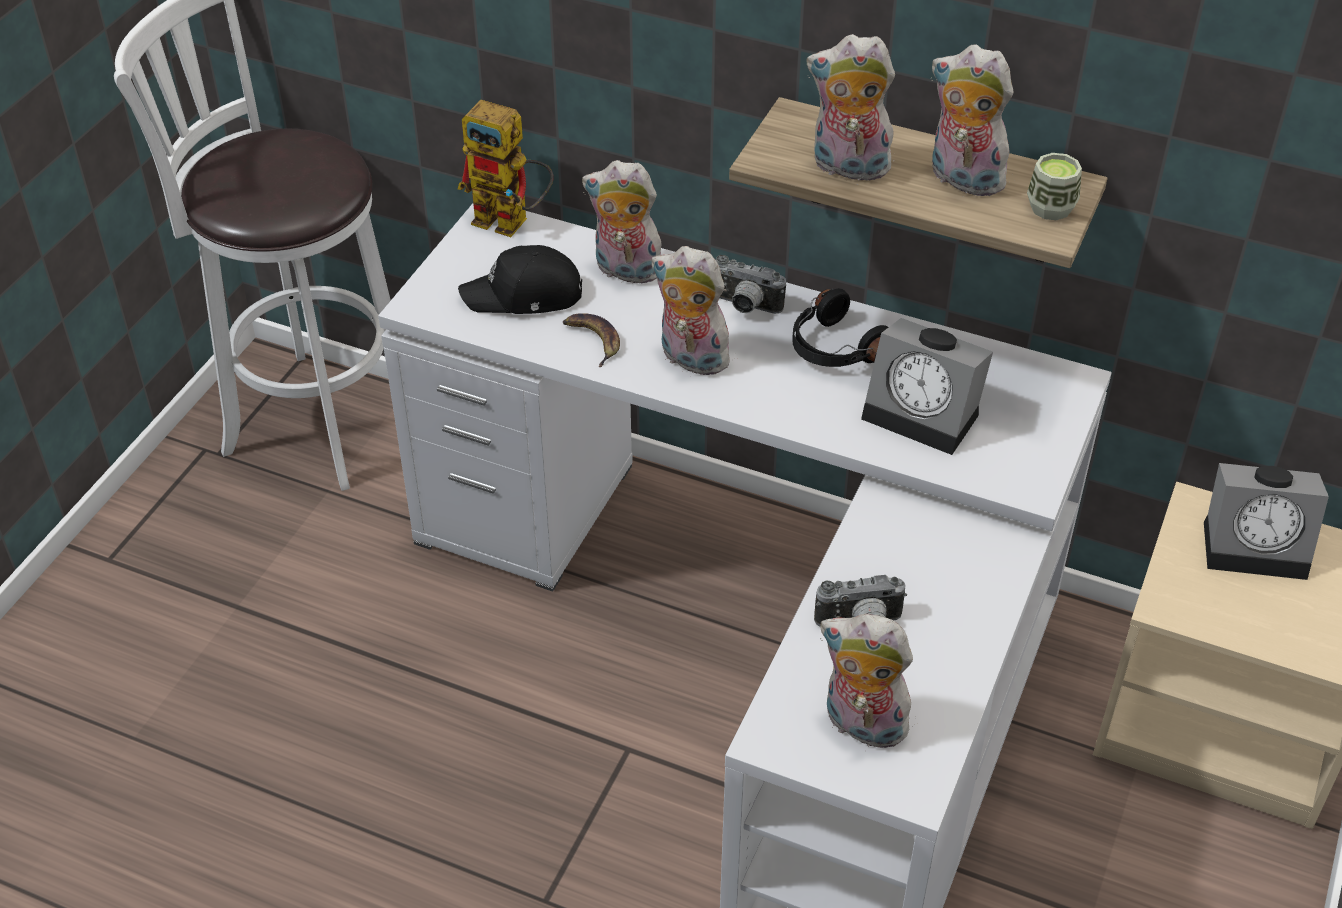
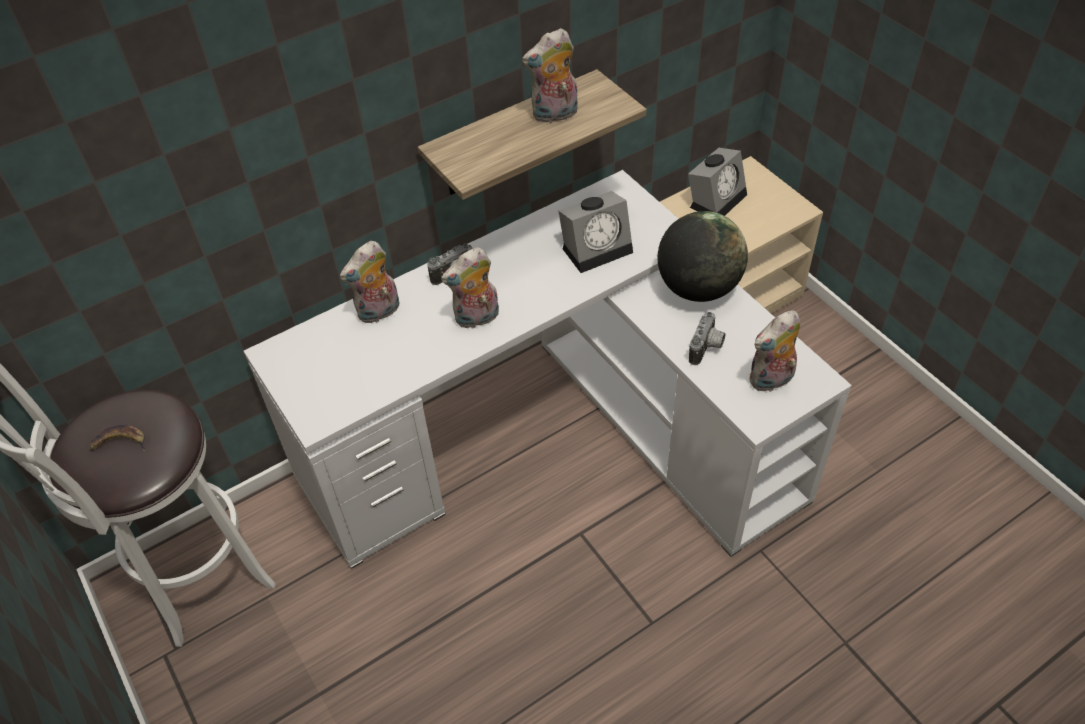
camera: 55 degrees left, 5 degrees up
toy robot [458,100,554,237] -> none
black cap [458,245,582,314] -> none
banana [563,313,620,367] -> banana moved to [89,425,145,452]
black headphones [792,288,888,367] -> none
plush toy [807,34,898,181] -> none
cup [1027,153,1082,220] -> none
none -> globe [658,211,748,302]

